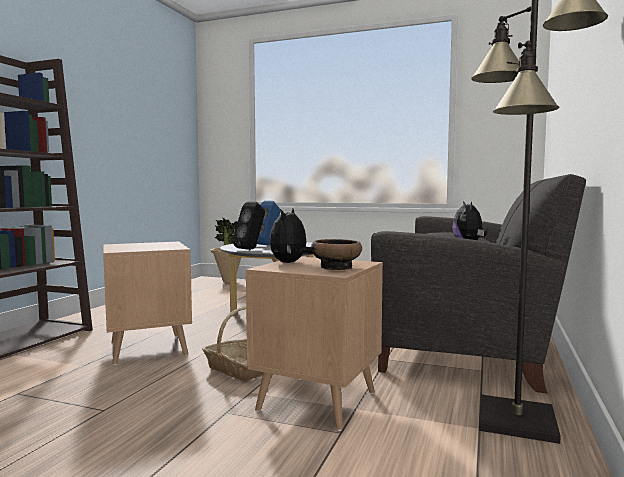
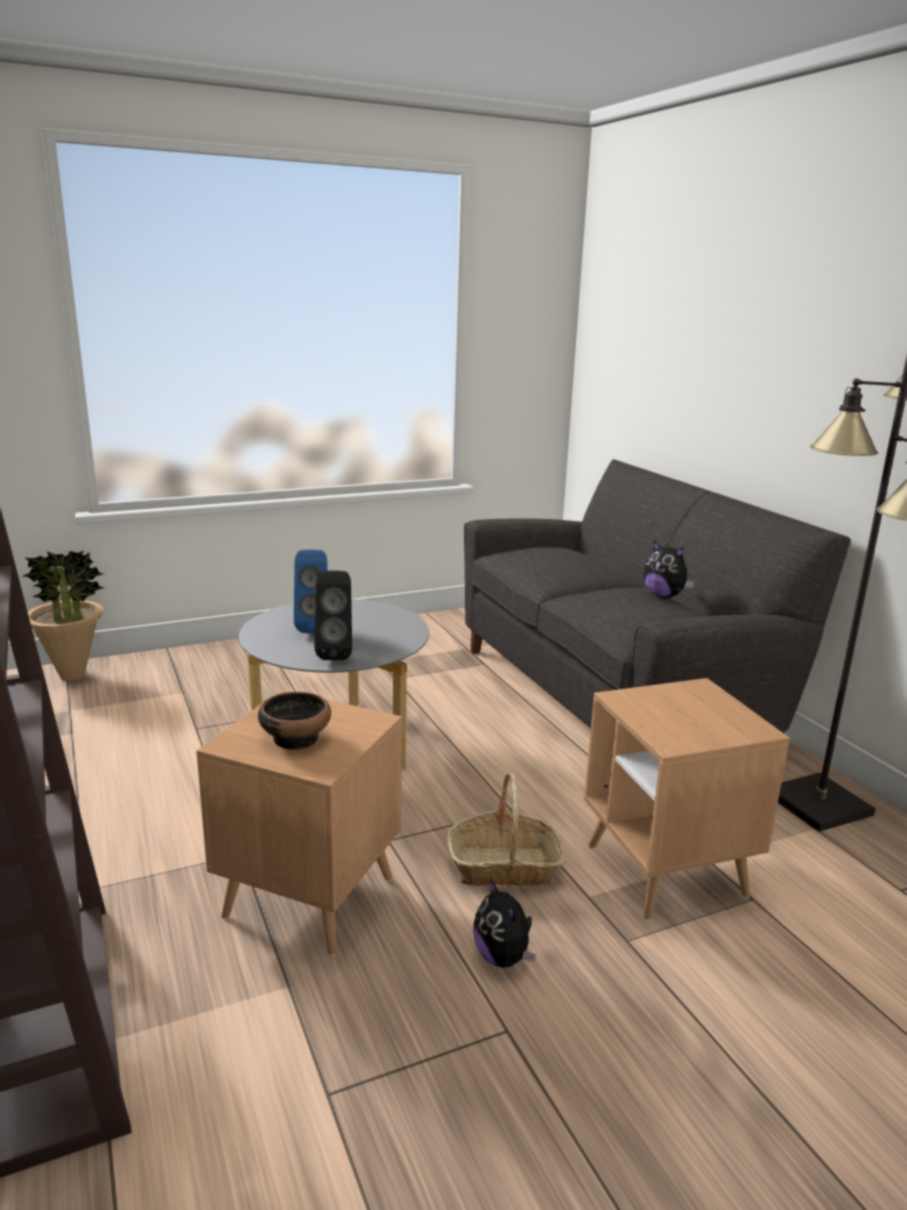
camera: 45 degrees left, 15 degrees up
plush toy [270,209,313,263] -> plush toy moved to [473,878,536,968]
bowl [311,239,362,270] -> bowl moved to [258,692,331,750]

